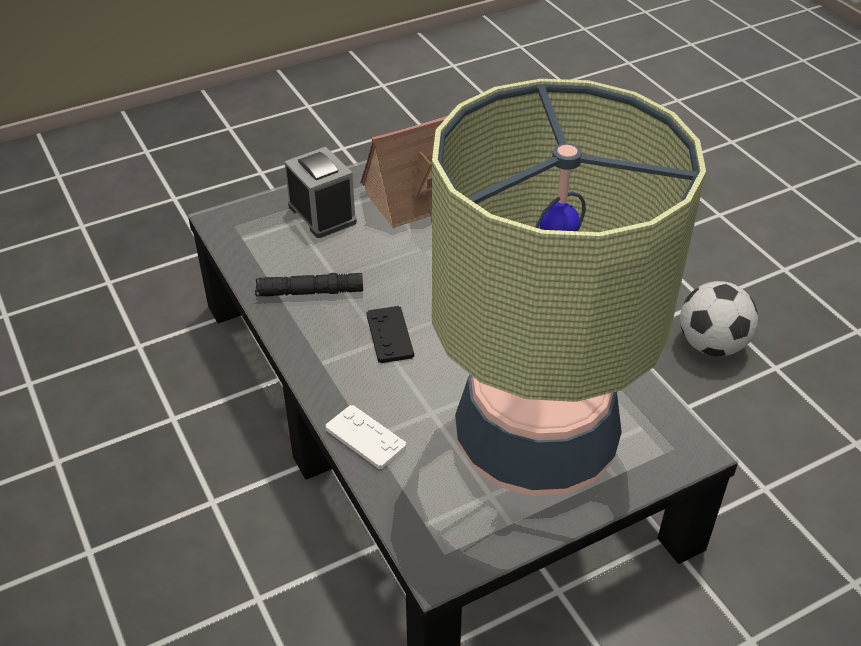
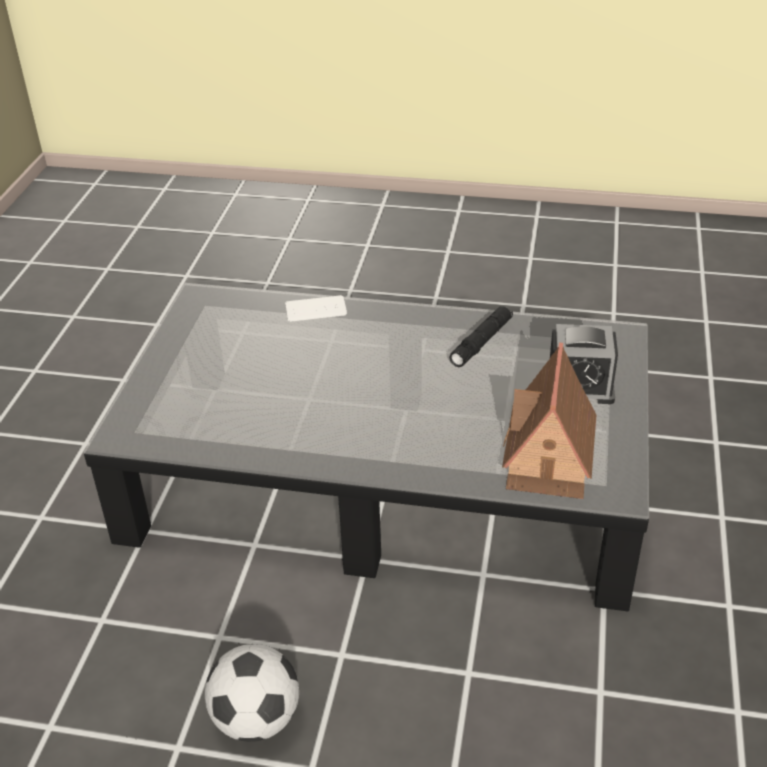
camera: 130 degrees right, 5 degrees down
black game controller [367,306,414,363] -> none
table lamp [432,79,706,496] -> none

